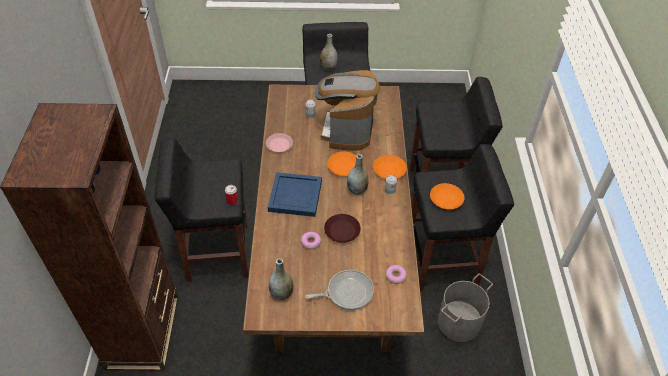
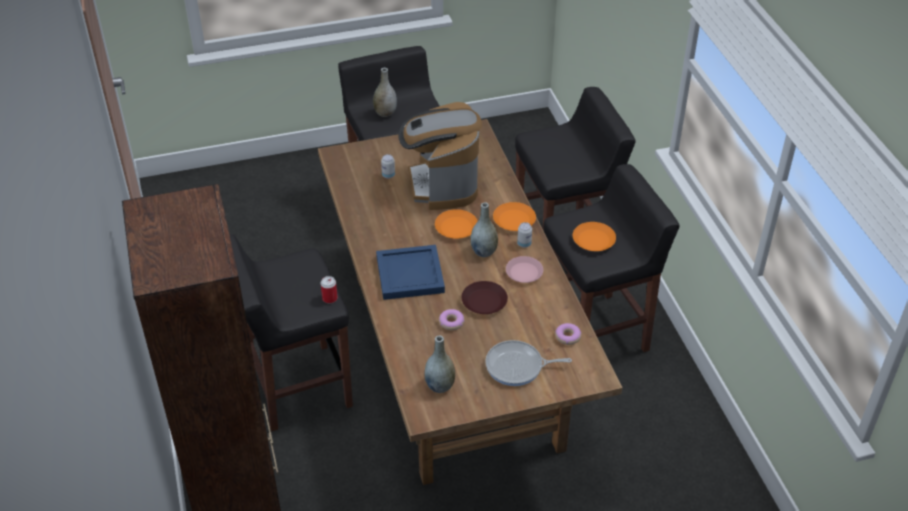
camera: 15 degrees left, 5 degrees down
pink plate [266,133,293,152] -> pink plate moved to [506,256,543,283]
frying pan [305,270,374,310] -> frying pan turned 150 degrees counterclockwise [485,340,572,386]
grey bucket [438,274,493,342] -> none

